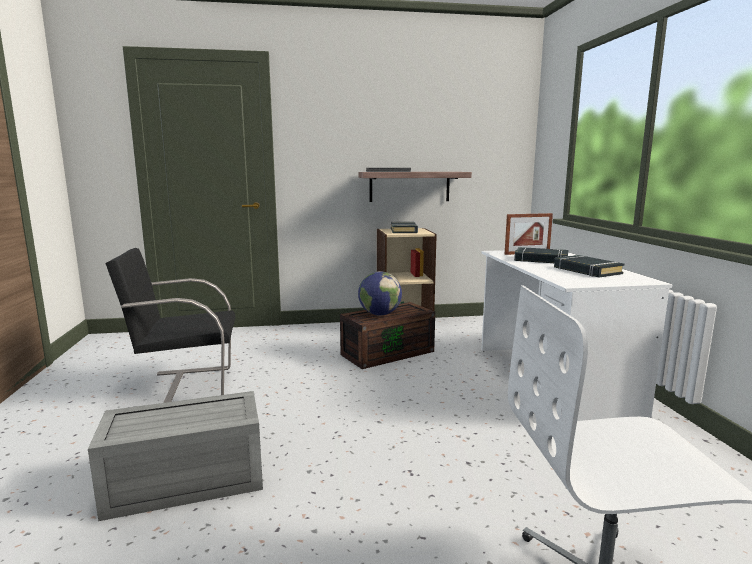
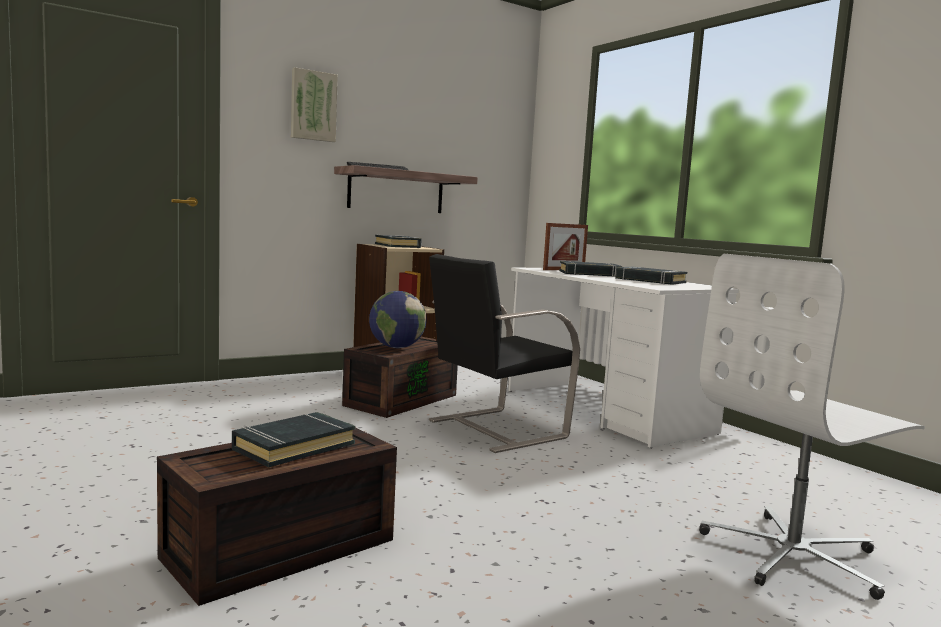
camera: 25 degrees left, 5 degrees down
grey storage box [88,391,263,521] -> brown storage box [157,428,397,606]
black chair [105,248,235,403] -> black chair moved to [429,254,580,453]
none -> black book [232,412,356,467]
none -> picture [291,67,338,142]

